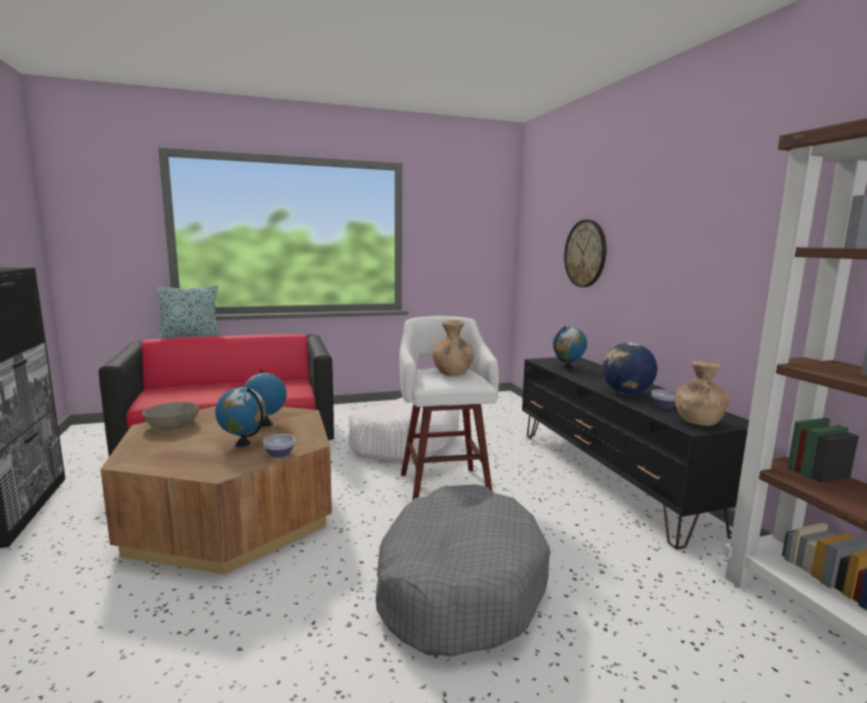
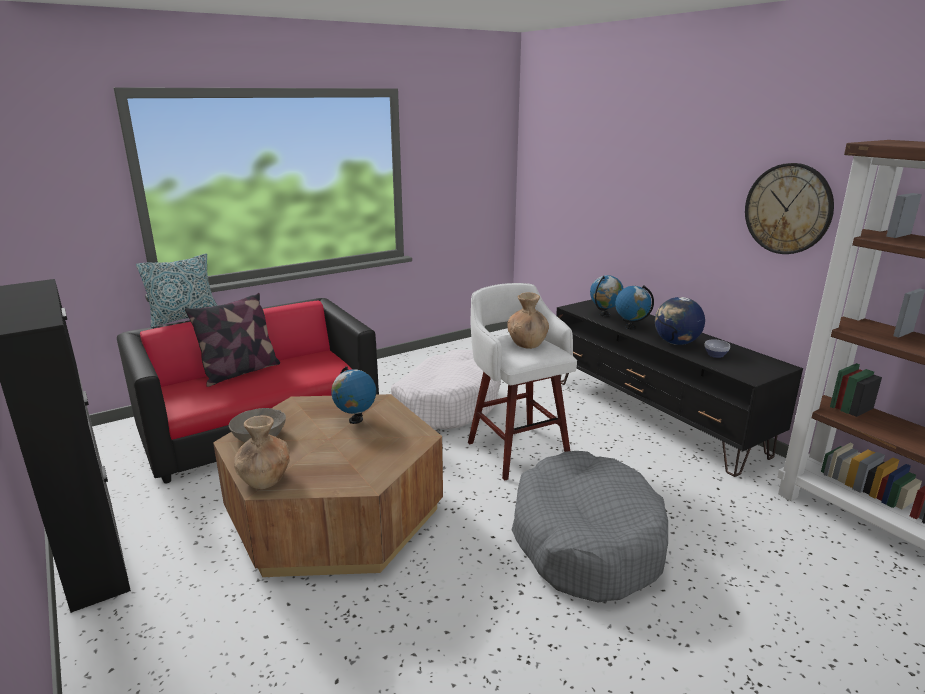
camera: 15 degrees left, 10 degrees up
globe [215,387,266,447] -> globe moved to [615,285,654,330]
bowl [263,434,295,458] -> none
wall clock [564,219,606,287] -> wall clock moved to [745,163,834,254]
brown vase [674,361,729,426] -> brown vase moved to [234,415,290,489]
none -> pillow [185,293,280,387]

